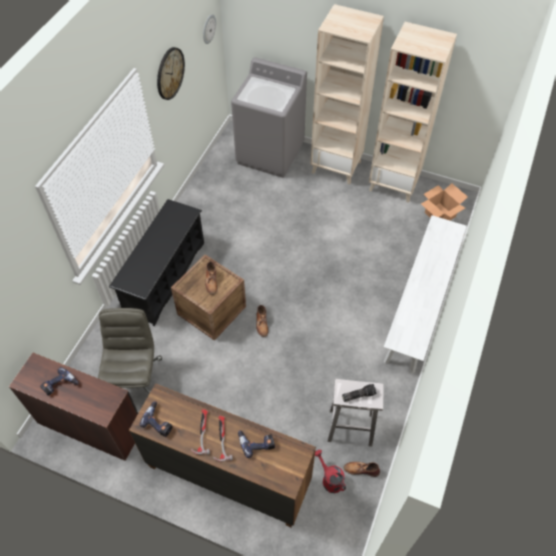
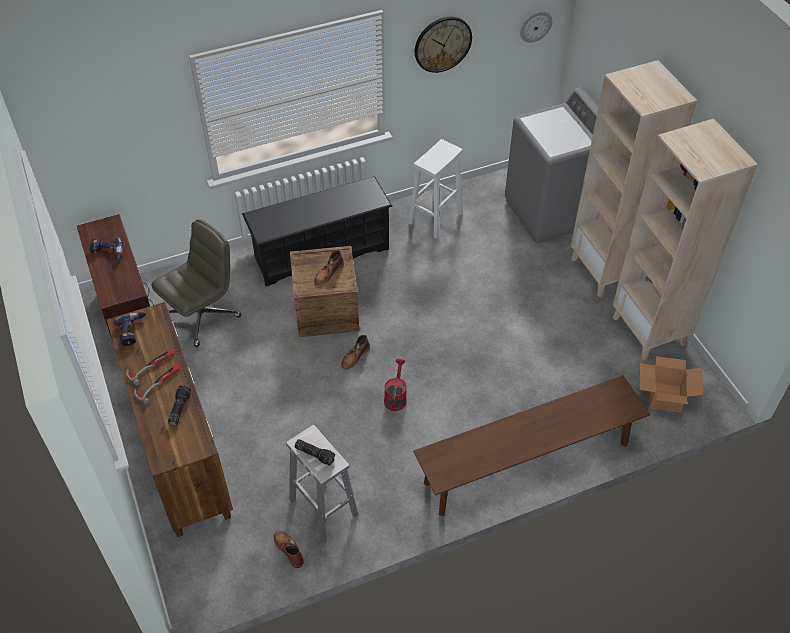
camera: 45 degrees right, 5 degrees down
power drill [238,430,275,458] -> flashlight [168,385,191,426]
red watering can [315,450,346,493] -> red watering can moved to [384,359,407,411]
white bench [384,215,467,374] -> brown bench [413,375,650,516]
none -> white stool [408,139,463,238]

